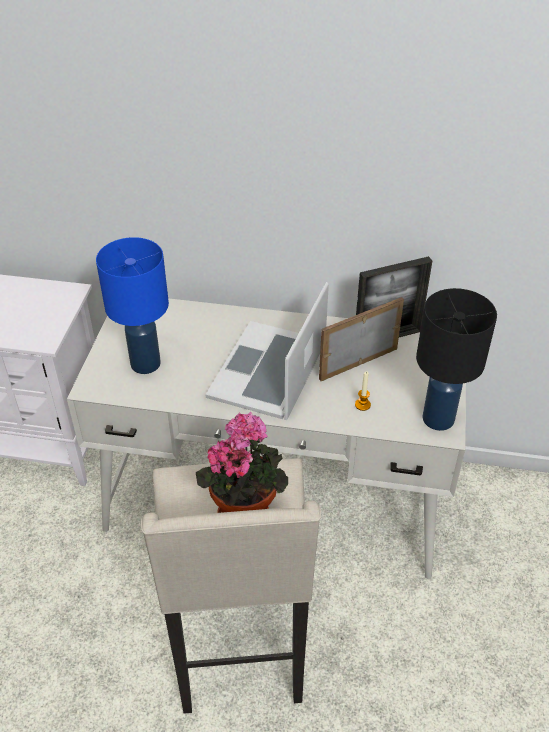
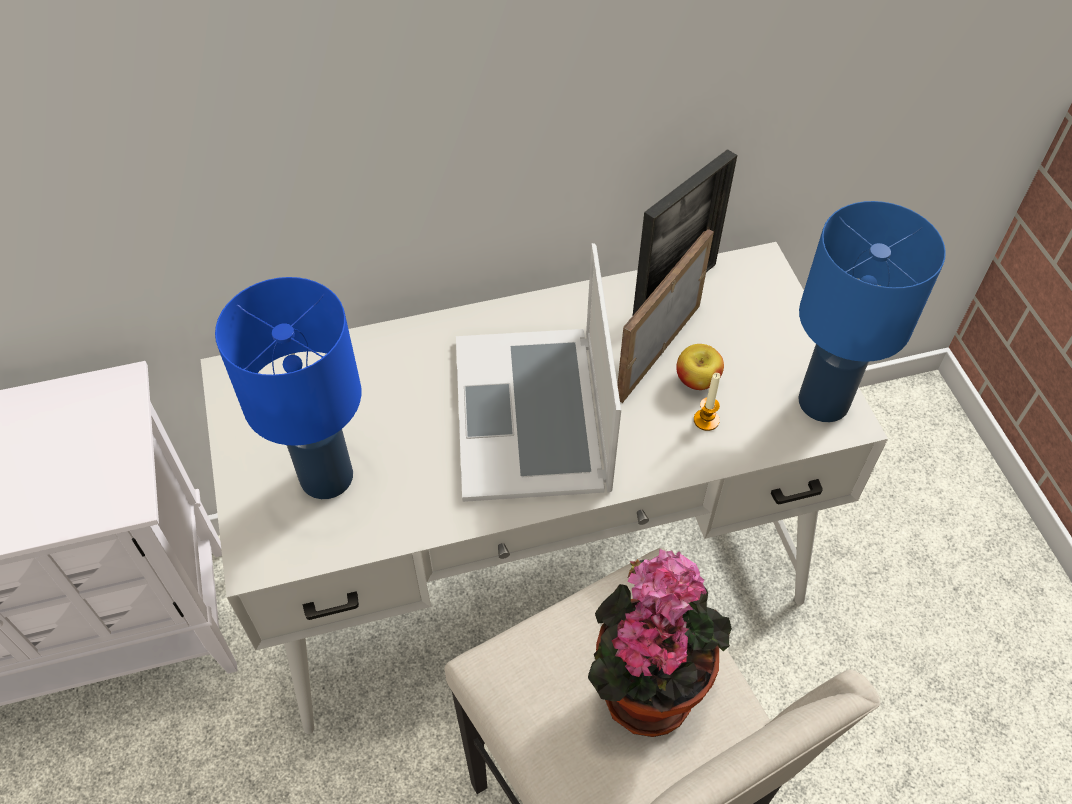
camera: 25 degrees left, 10 degrees up
black table lamp [416,288,497,431] -> blue table lamp [798,201,946,422]
none -> apple [676,344,724,390]

